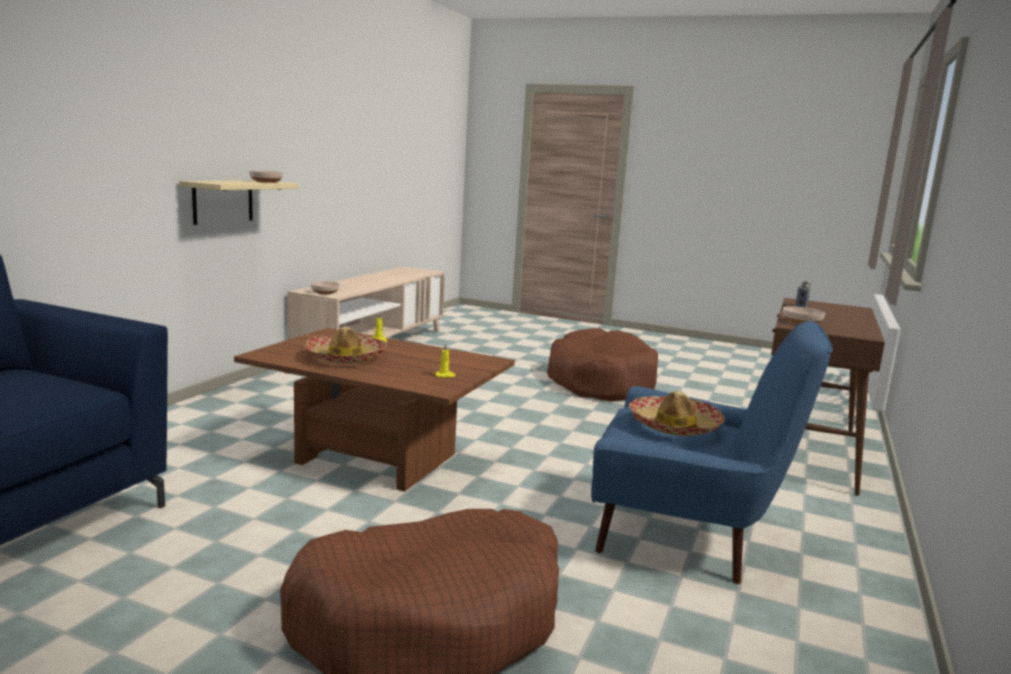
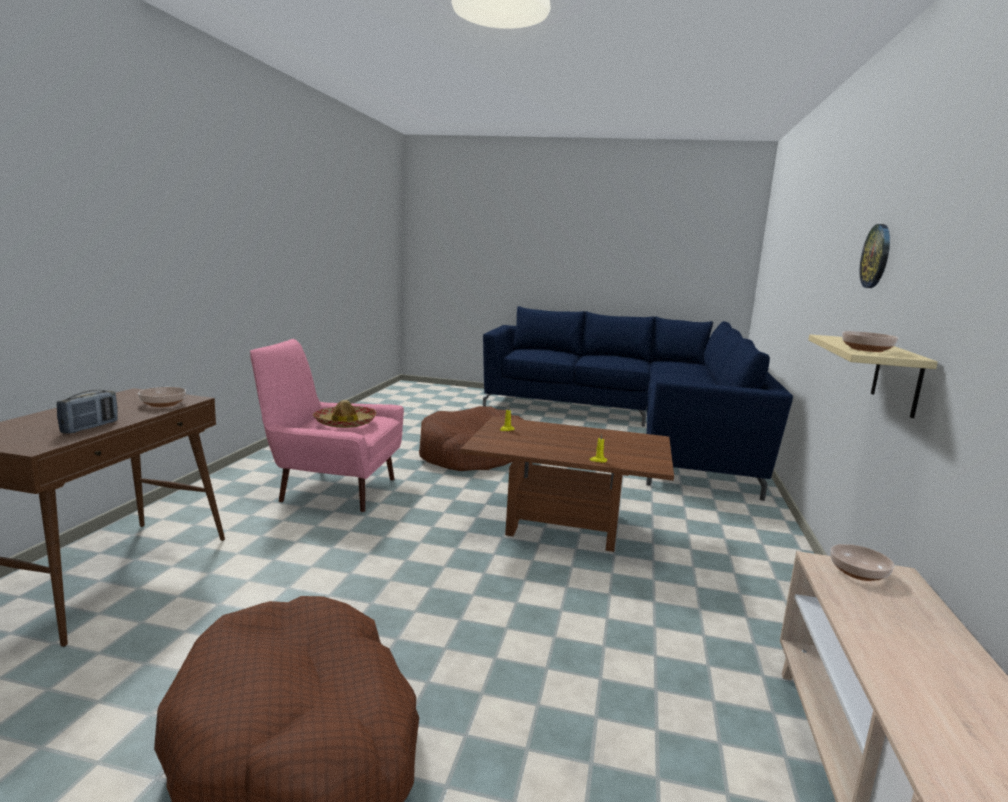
camera: 170 degrees right, 0 degrees up
hat [305,327,387,364] -> none
blue armchair [591,321,833,584] -> pink armchair [250,339,404,512]
none -> wall clock [860,224,890,288]

